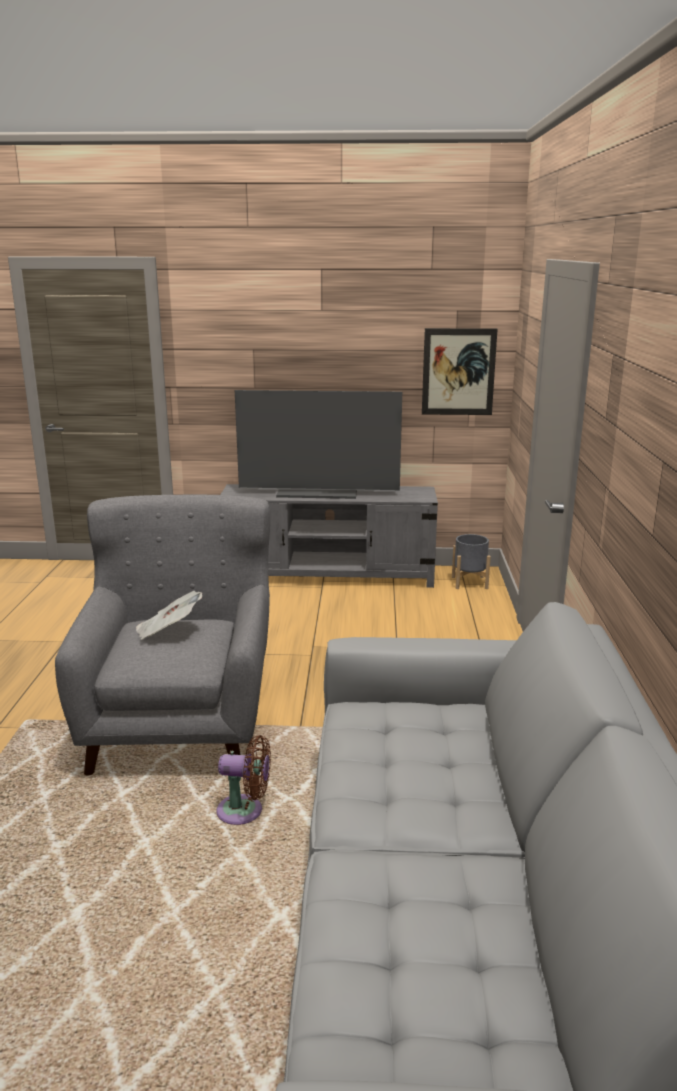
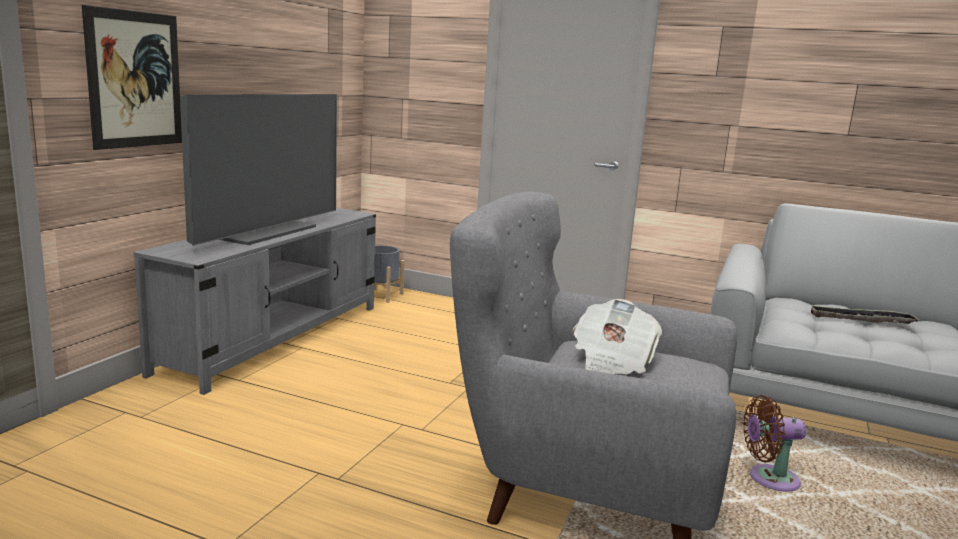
camera: 70 degrees left, 5 degrees down
brown fan [216,735,271,825] -> brown fan turned 120 degrees counterclockwise [743,395,806,492]
picture [422,328,497,415] -> picture moved to [82,5,182,150]
none -> tray [810,305,920,324]

